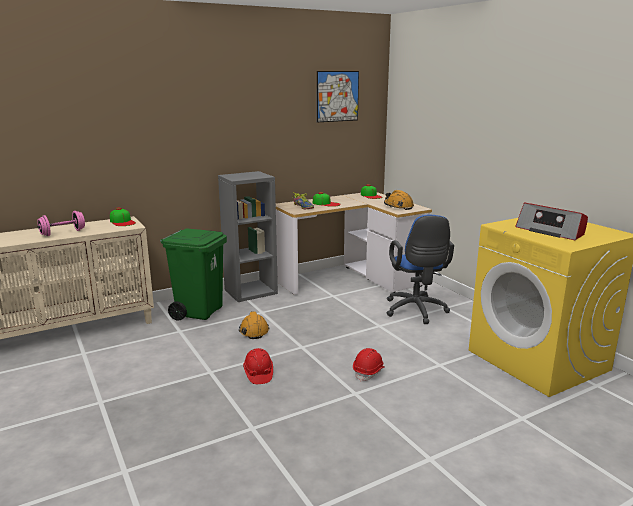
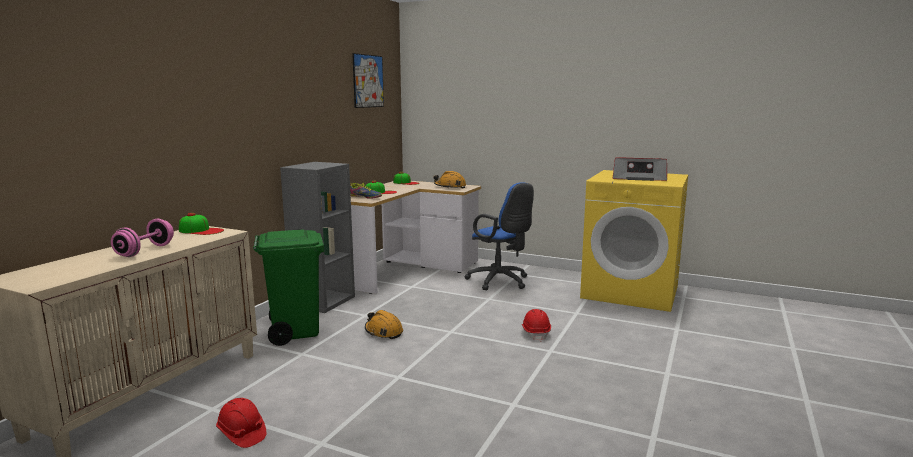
camera: 35 degrees left, 5 degrees down
red hard hat [243,348,273,384] -> red hard hat moved to [216,398,266,448]

